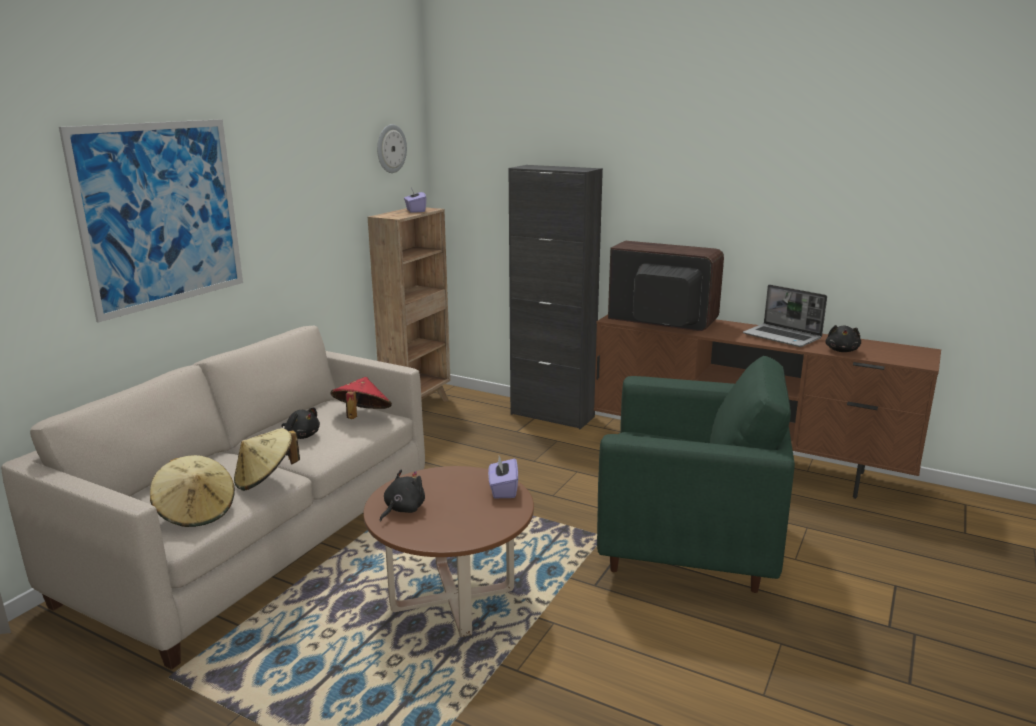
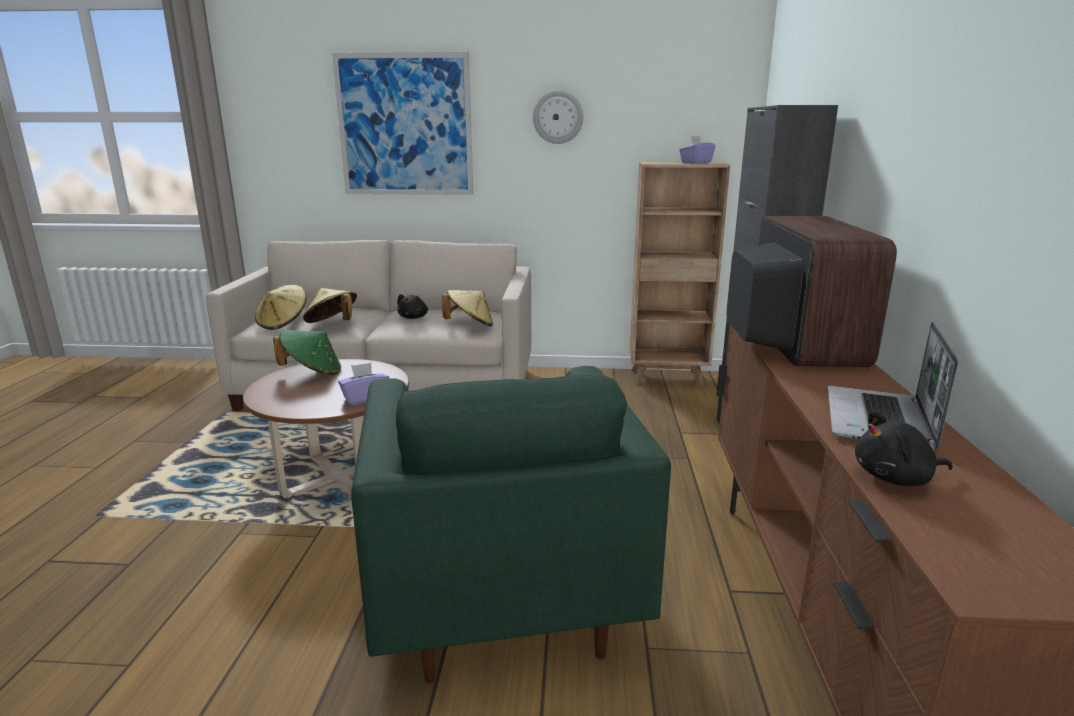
camera: 65 degrees right, 0 degrees up
red hat [330,377,392,419] -> beige hat [442,290,493,326]
wall clock [377,124,407,173] -> wall clock moved to [533,90,583,144]
black plush toy [380,469,425,522] -> green hat [273,330,341,375]

